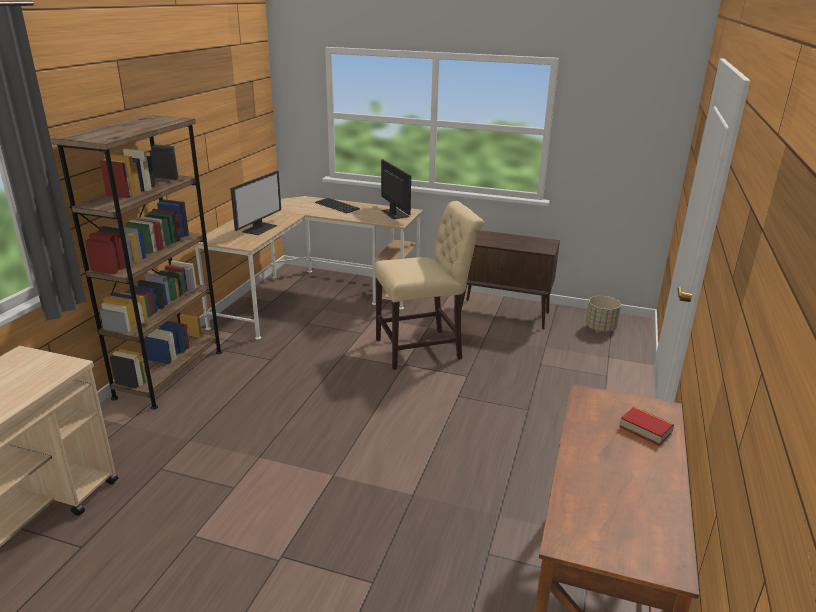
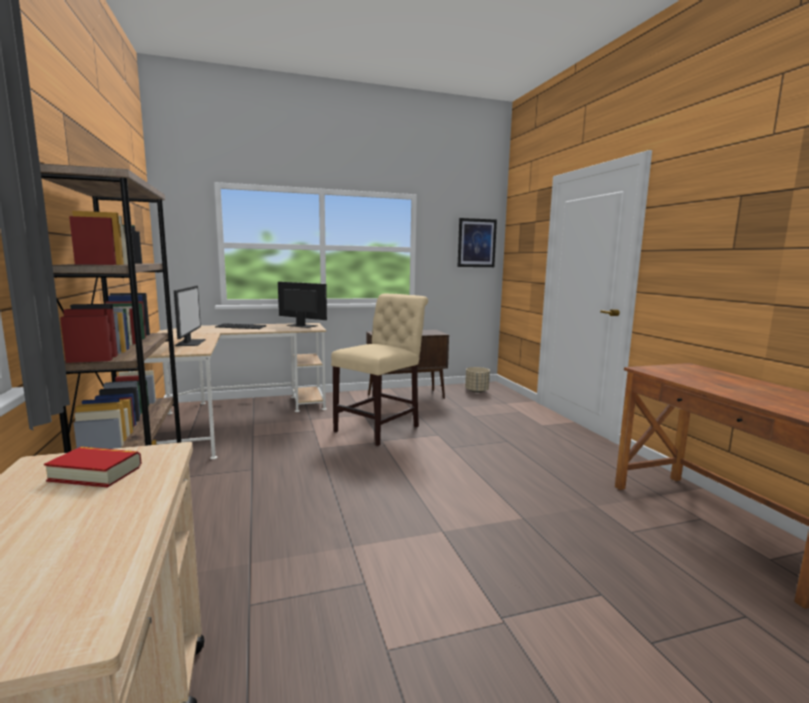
camera: 35 degrees left, 15 degrees down
book [619,407,674,445] -> book moved to [44,447,142,488]
none -> picture [458,218,497,267]

